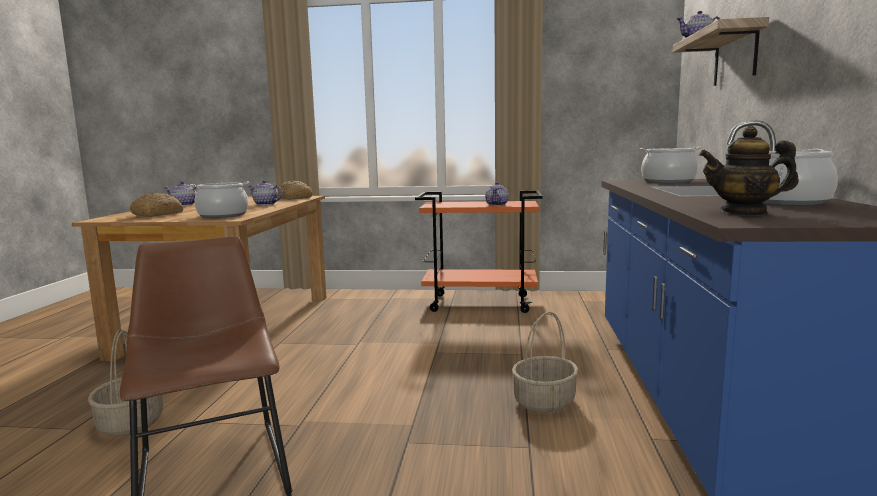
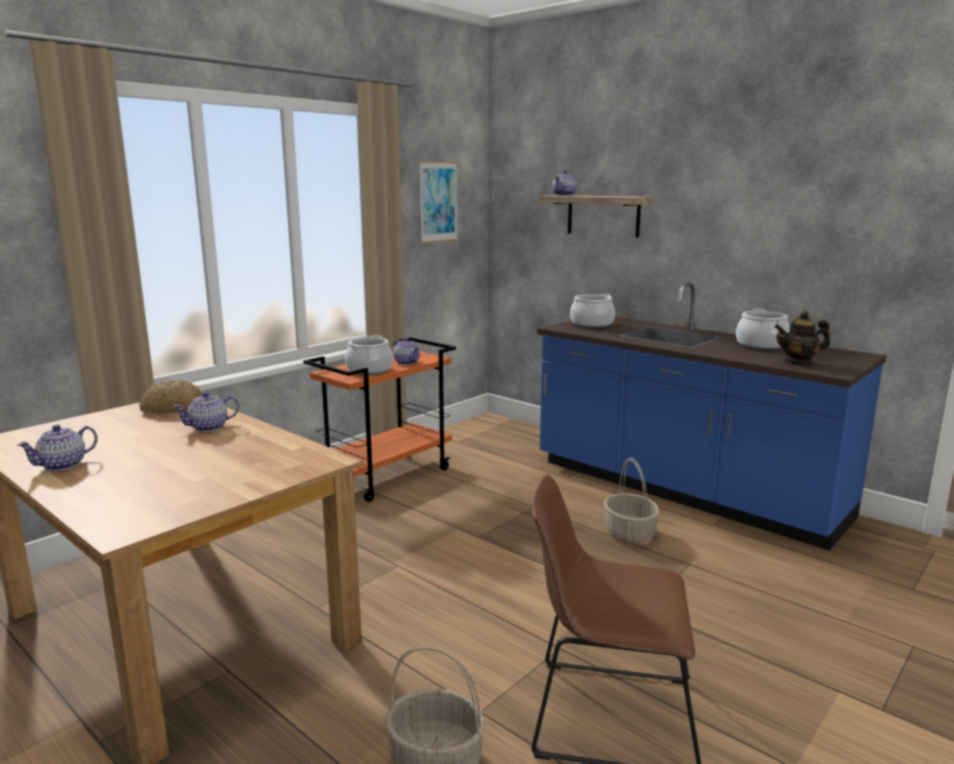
camera: 55 degrees left, 5 degrees up
bread [130,193,184,217] -> none
cooking pot [190,181,249,218] -> cooking pot moved to [345,335,393,375]
teapot [699,126,799,216] -> teapot turned 45 degrees clockwise [774,311,830,366]
none -> picture [419,161,458,243]

